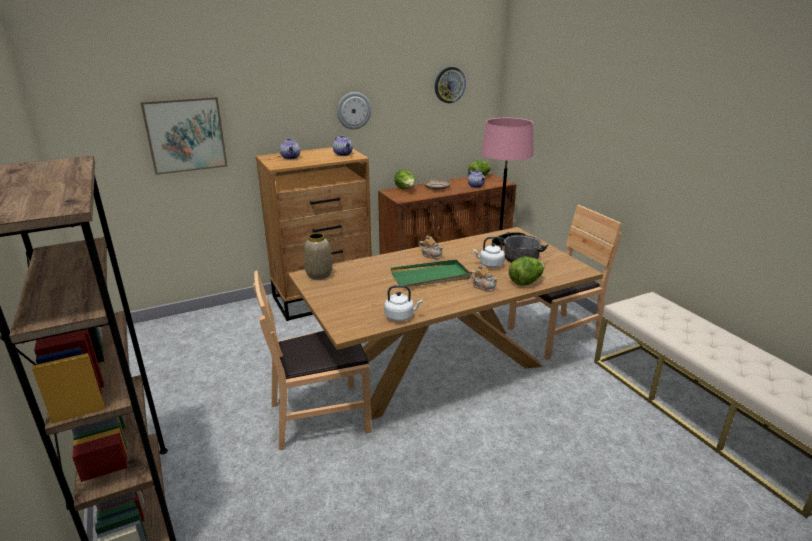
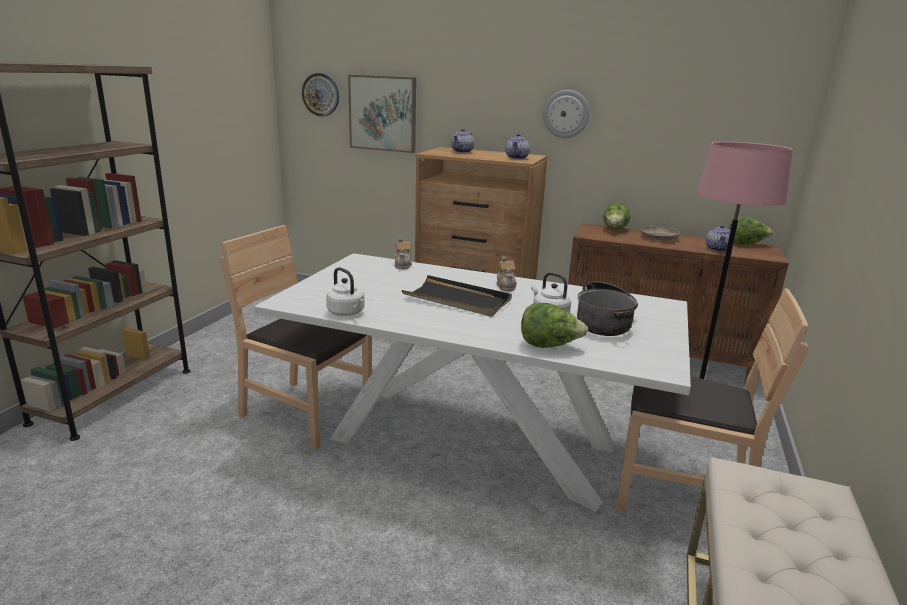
camera: 45 degrees right, 5 degrees down
brown dining table [288,227,603,420] -> white dining table [254,253,691,512]
vase [304,233,332,280] -> none
green tray [391,259,471,287] -> black tray [402,275,512,317]
wall clock [435,67,466,103] -> wall clock moved to [302,73,339,116]
teapot [470,264,498,292] -> teapot moved to [395,237,412,269]

